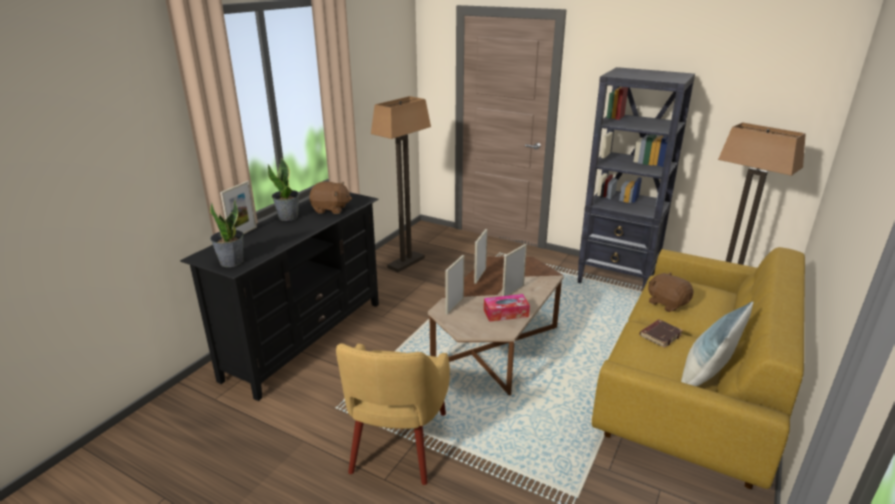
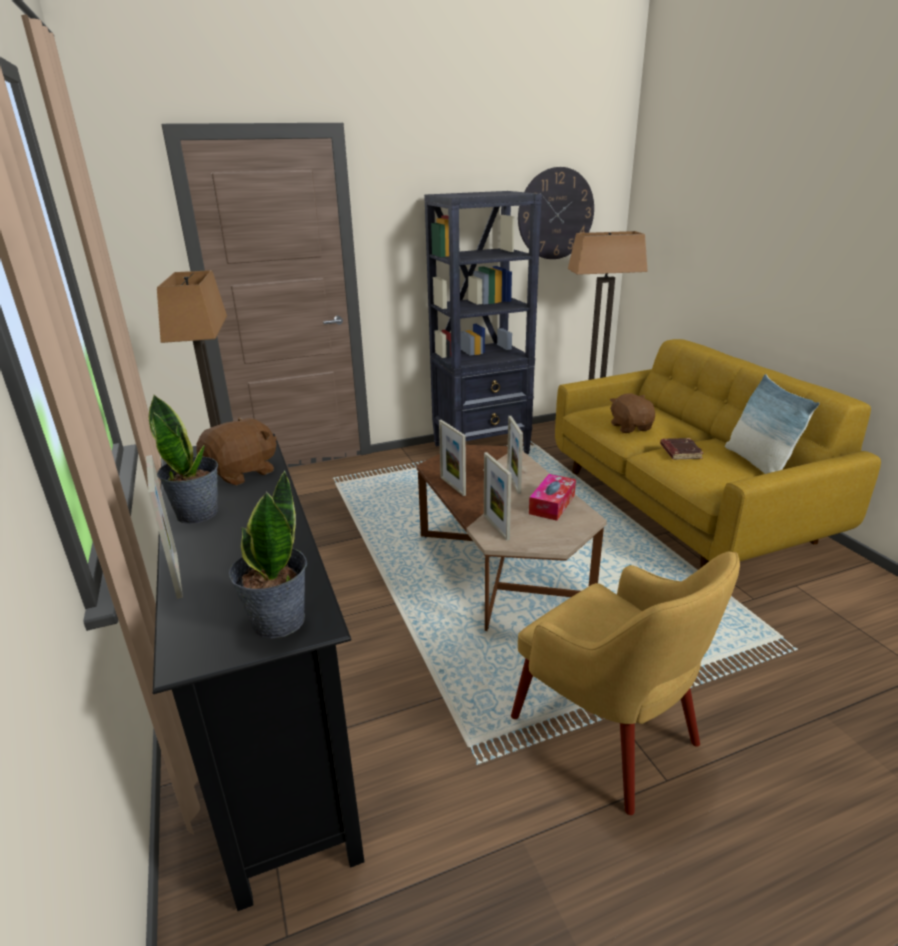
camera: 50 degrees left, 0 degrees up
brown plush toy [648,272,693,312] -> brown plush toy turned 75 degrees clockwise [610,393,655,433]
none -> wall clock [518,167,594,259]

